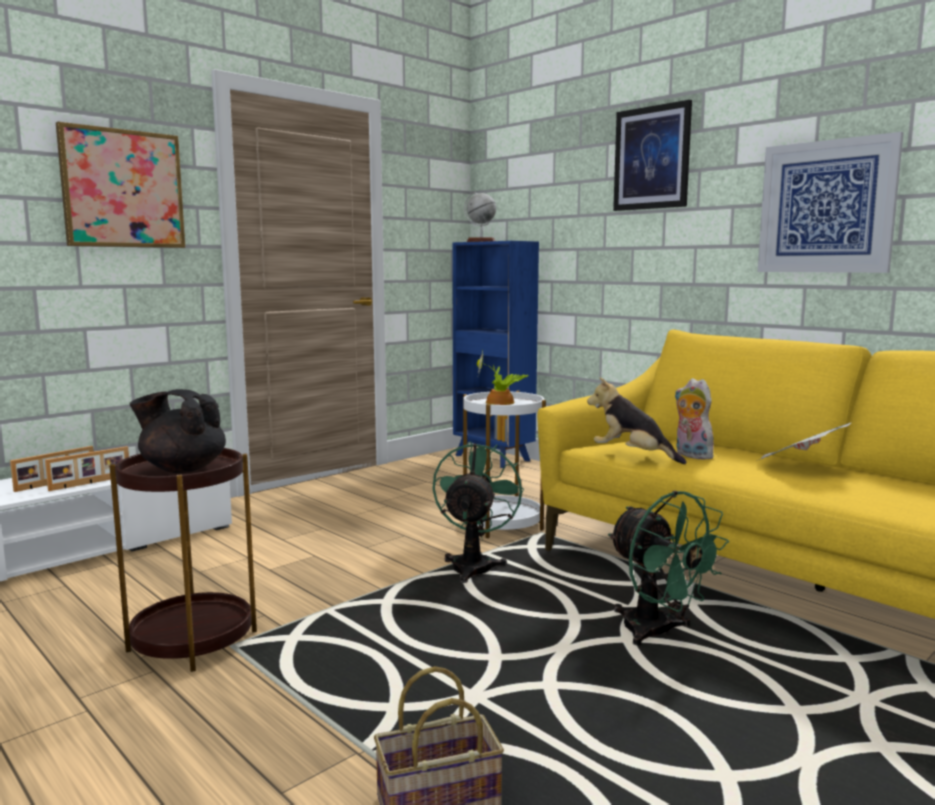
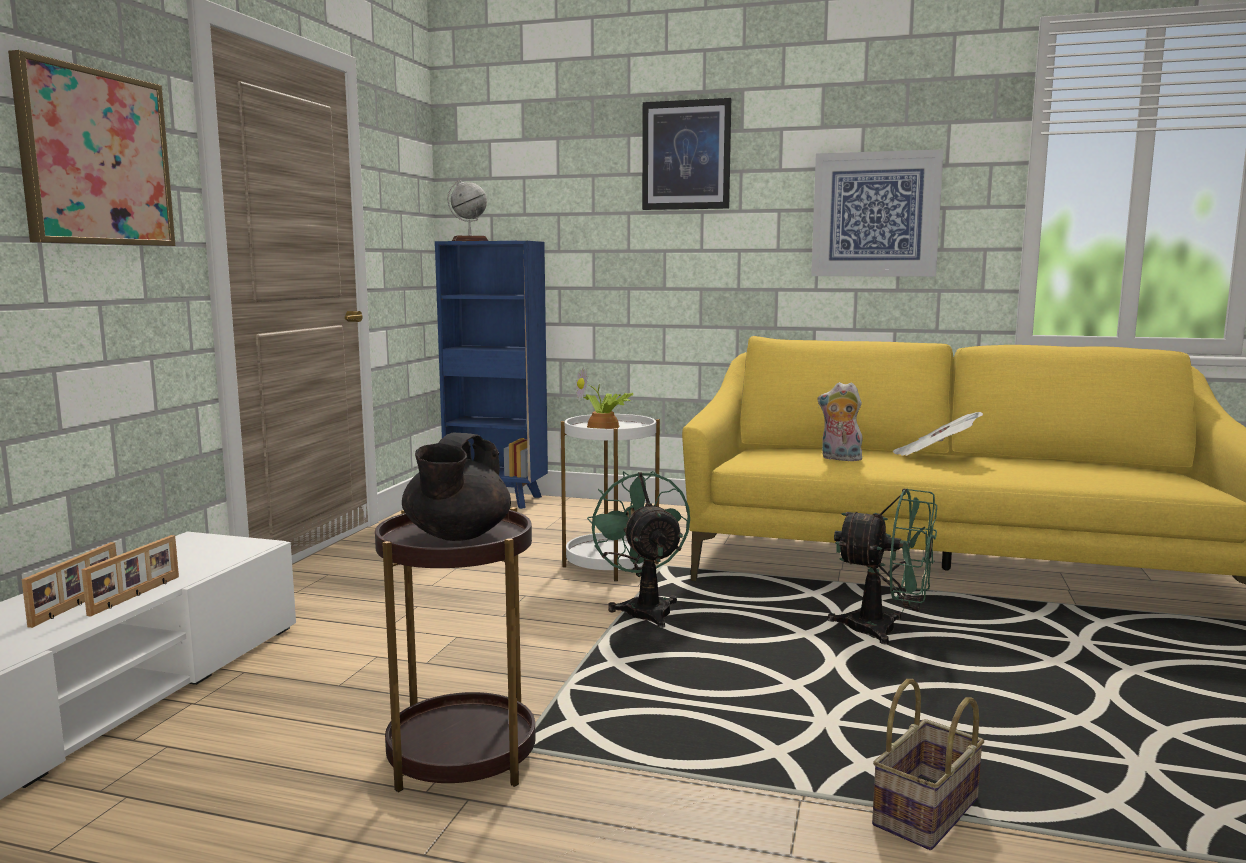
camera: 30 degrees left, 0 degrees up
black teapot [130,389,226,473] -> black teapot turned 60 degrees counterclockwise [402,433,511,541]
plush toy [587,378,686,464] -> none

